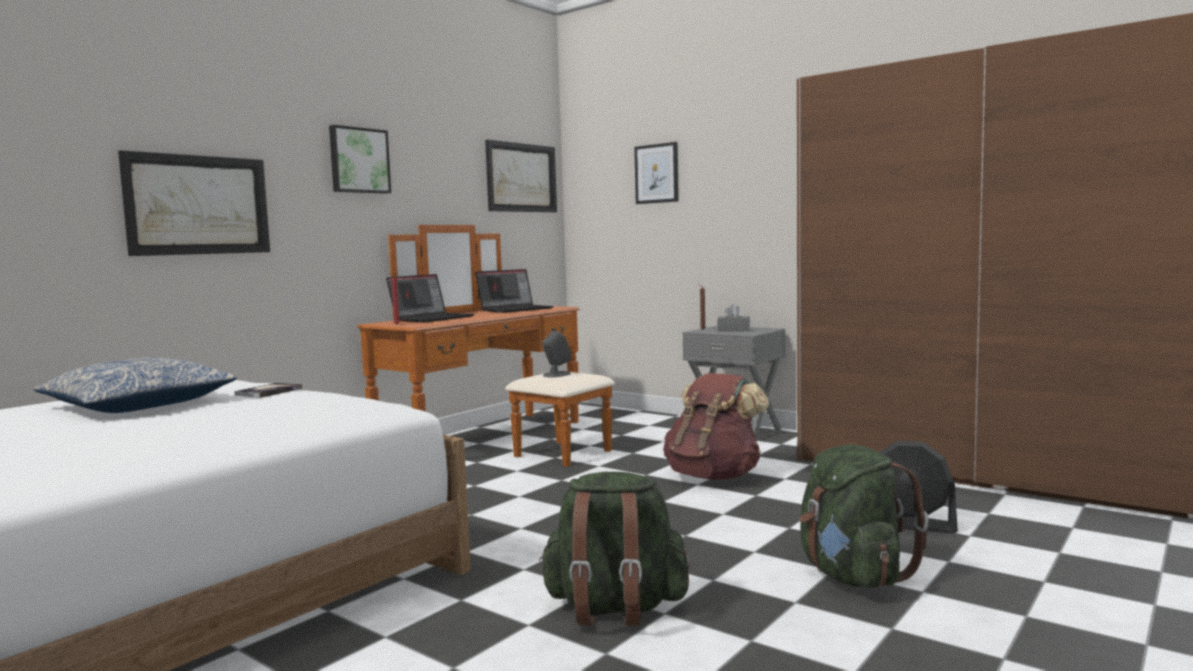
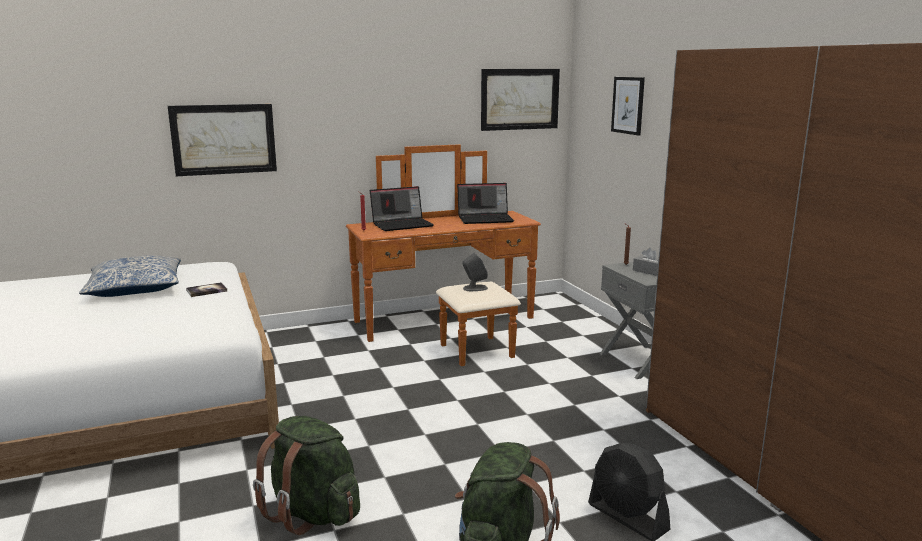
camera: 30 degrees right, 10 degrees up
picture [329,125,391,194] -> none
brown backpack [663,373,769,480] -> none

